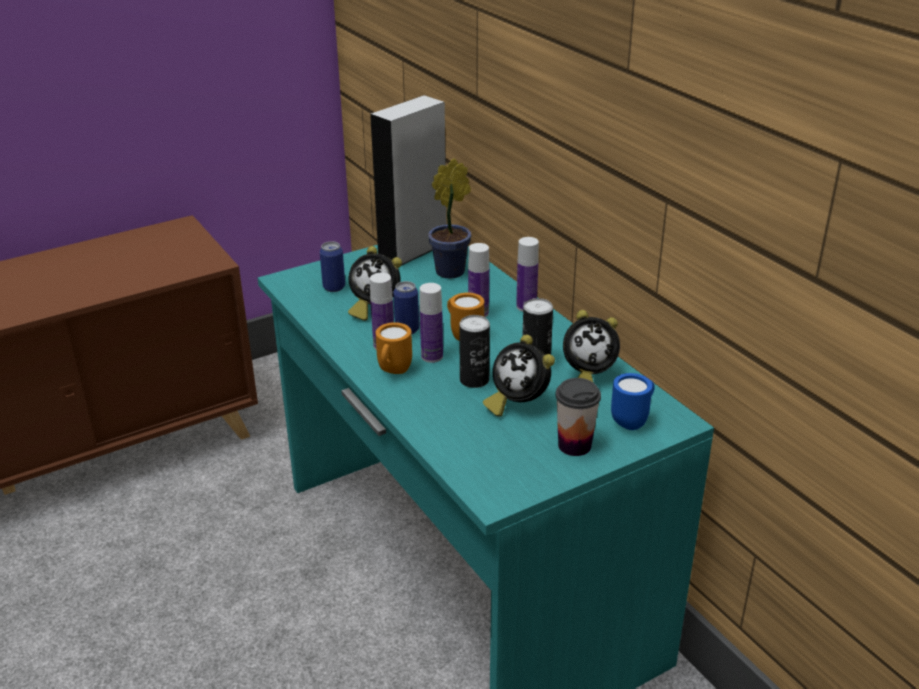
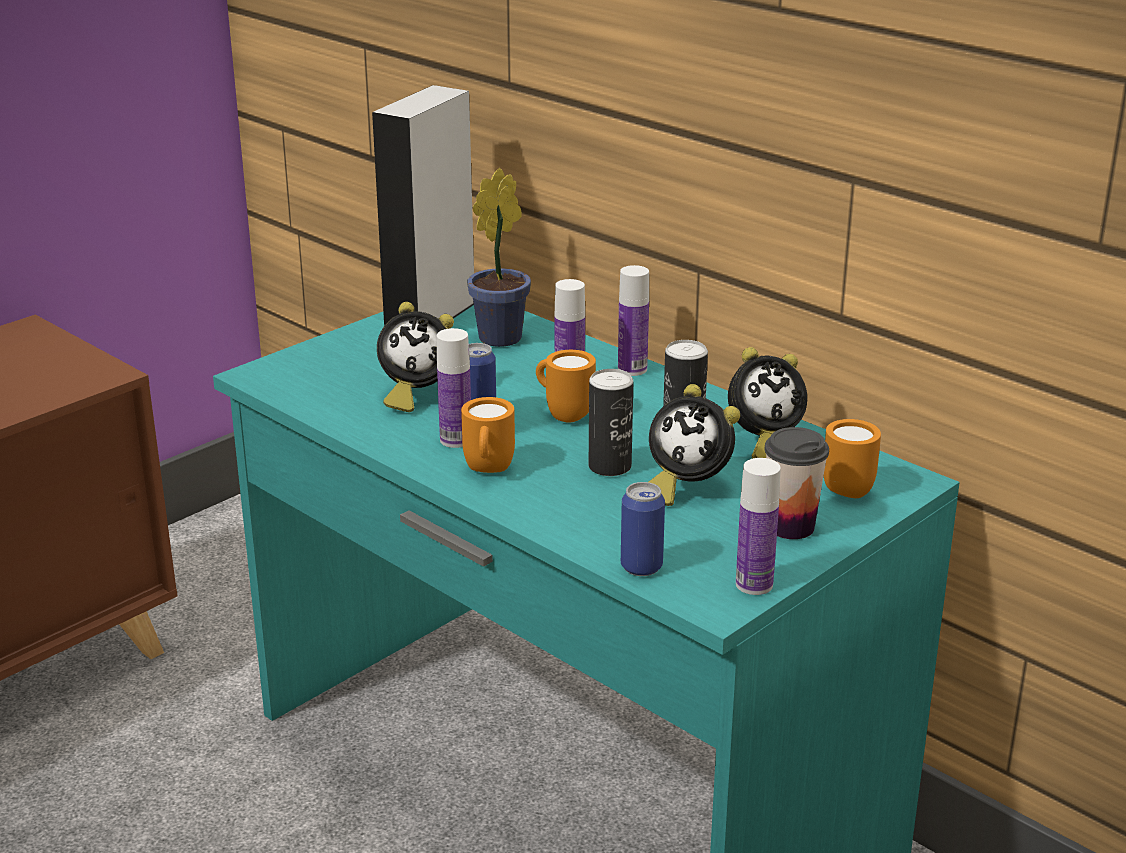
camera: 15 degrees left, 5 degrees down
can [320,241,345,292] -> can moved to [621,482,665,576]
bottle [420,283,443,363] -> bottle moved to [736,458,781,595]
blue mug [611,373,655,430] -> orange mug [824,419,881,498]

